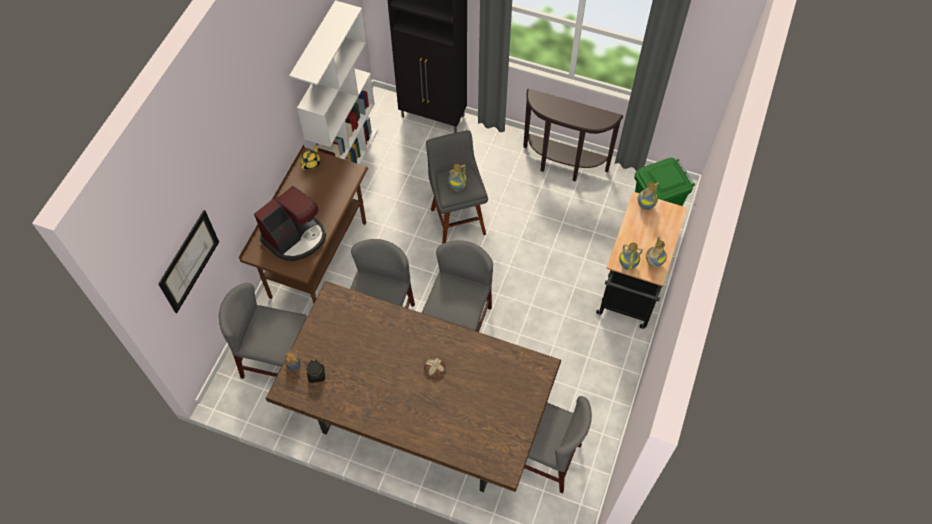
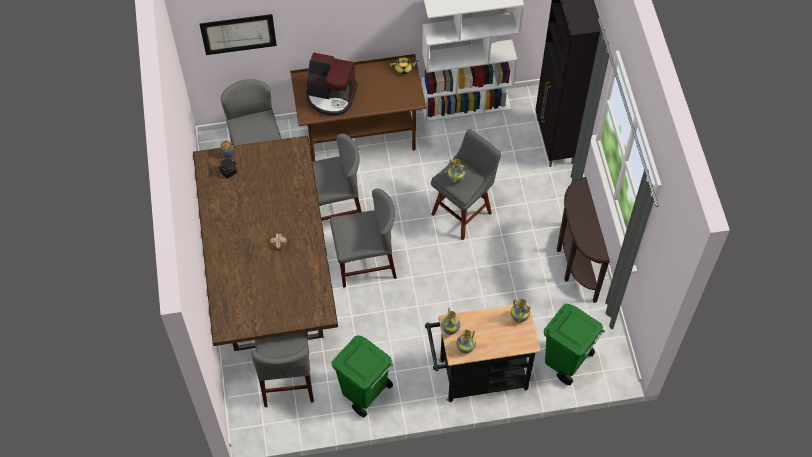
camera: 60 degrees right, 0 degrees up
none -> green trash can [332,335,393,417]

